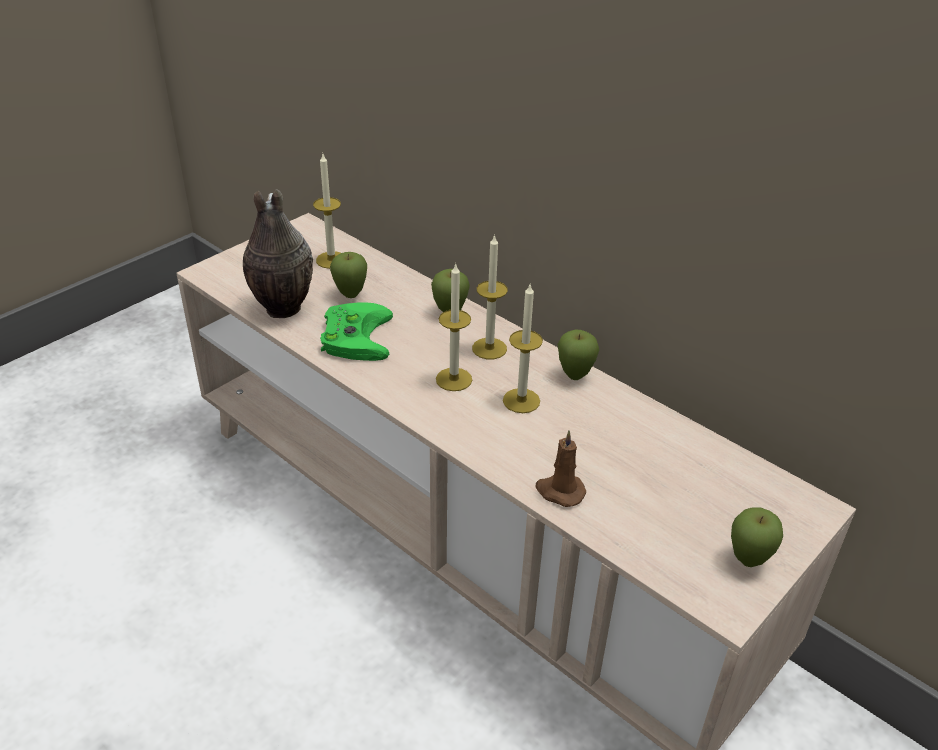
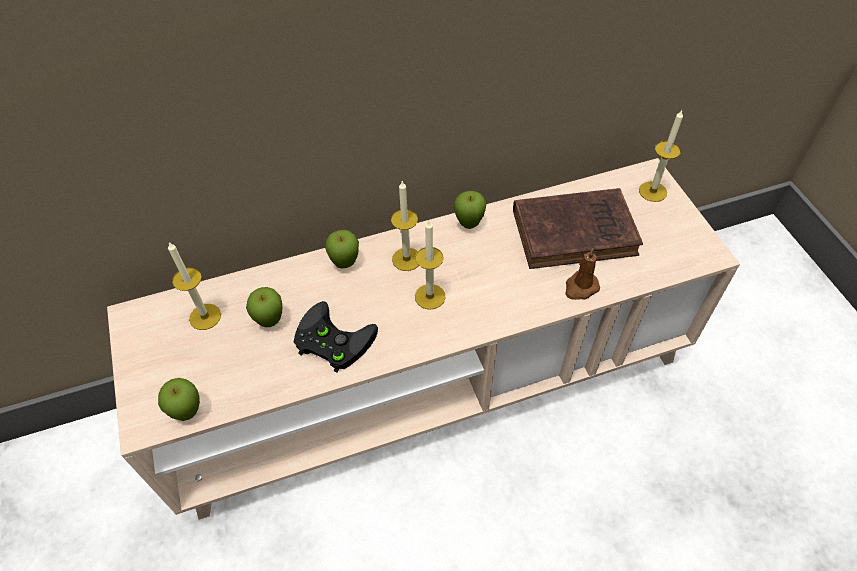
camera: 60 degrees left, 15 degrees up
vase [243,189,313,318] -> none
green game controller [320,302,393,361] -> black game controller [294,301,378,373]
candle [503,285,543,413] -> candle moved to [639,110,683,202]
apple [731,507,783,567] -> apple moved to [158,378,200,421]
none -> brown book [513,188,643,269]

